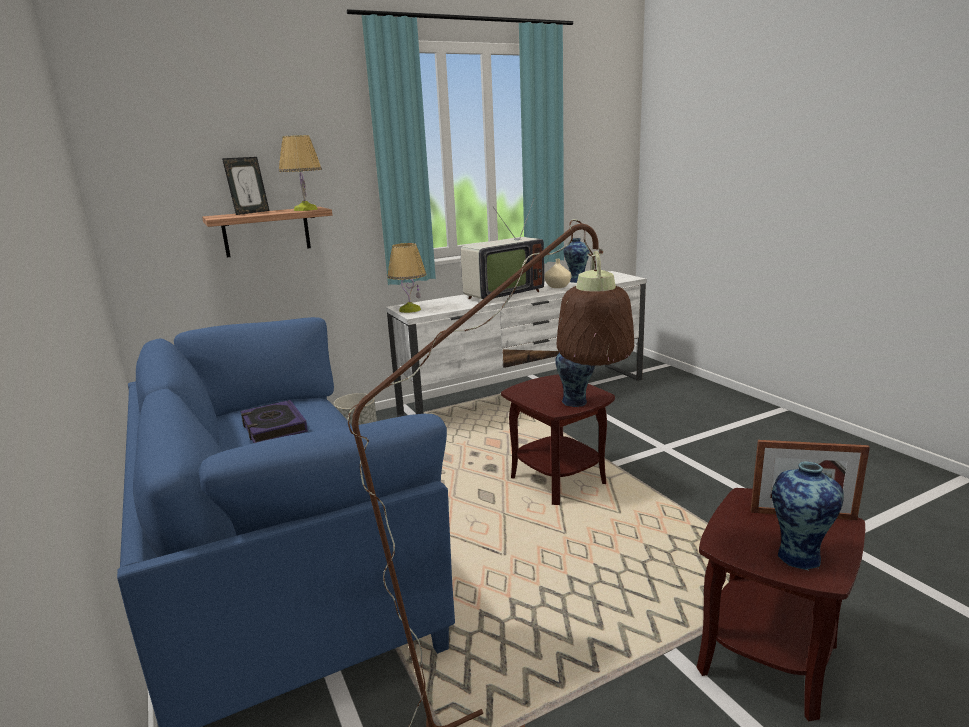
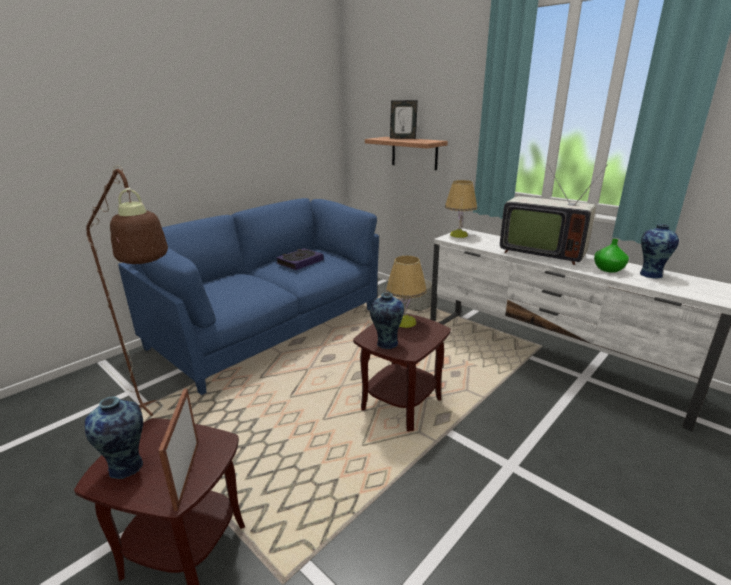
camera: 70 degrees right, 5 degrees up
table lamp [279,135,322,211] -> table lamp moved to [386,256,427,328]
beige vase [544,259,571,288] -> green vase [594,239,629,273]

